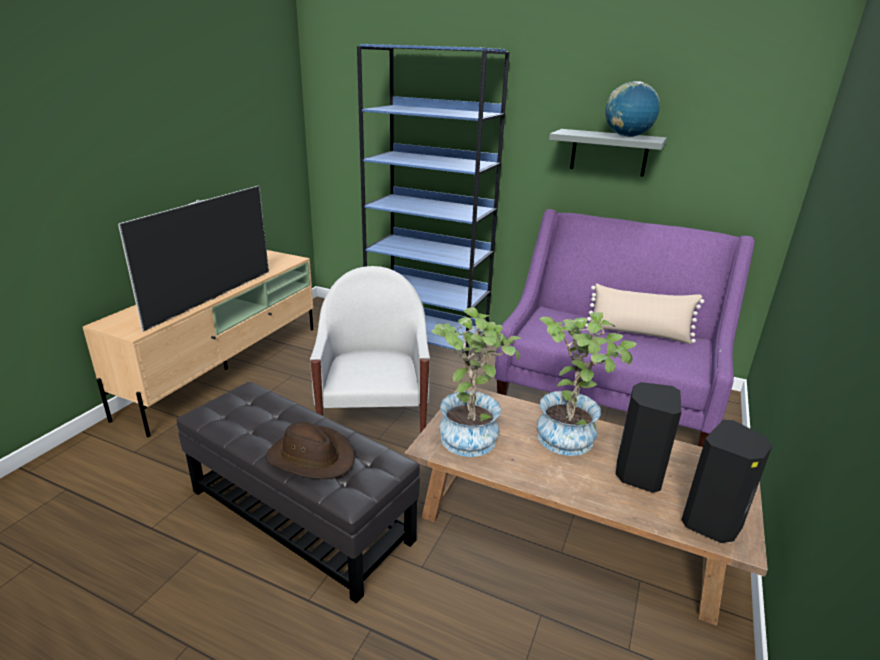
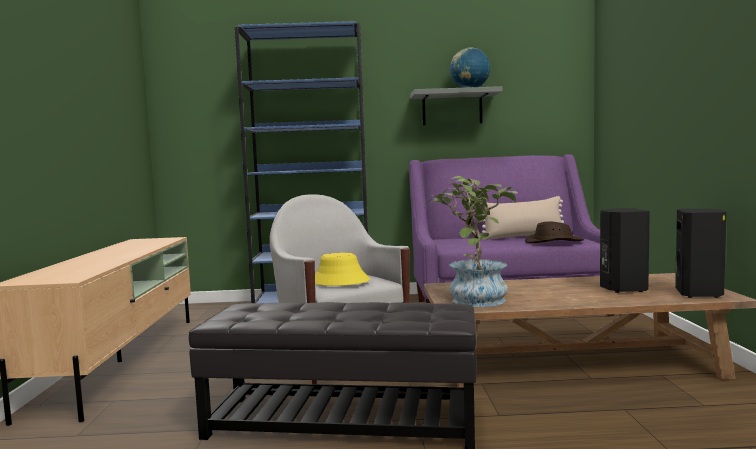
camera: 25 degrees left, 20 degrees down
television [118,186,269,332] -> none
brown hat [265,422,355,479] -> brown hat moved to [525,222,584,243]
potted plant [537,312,637,456] -> none
none -> yellow hat [315,253,370,286]

